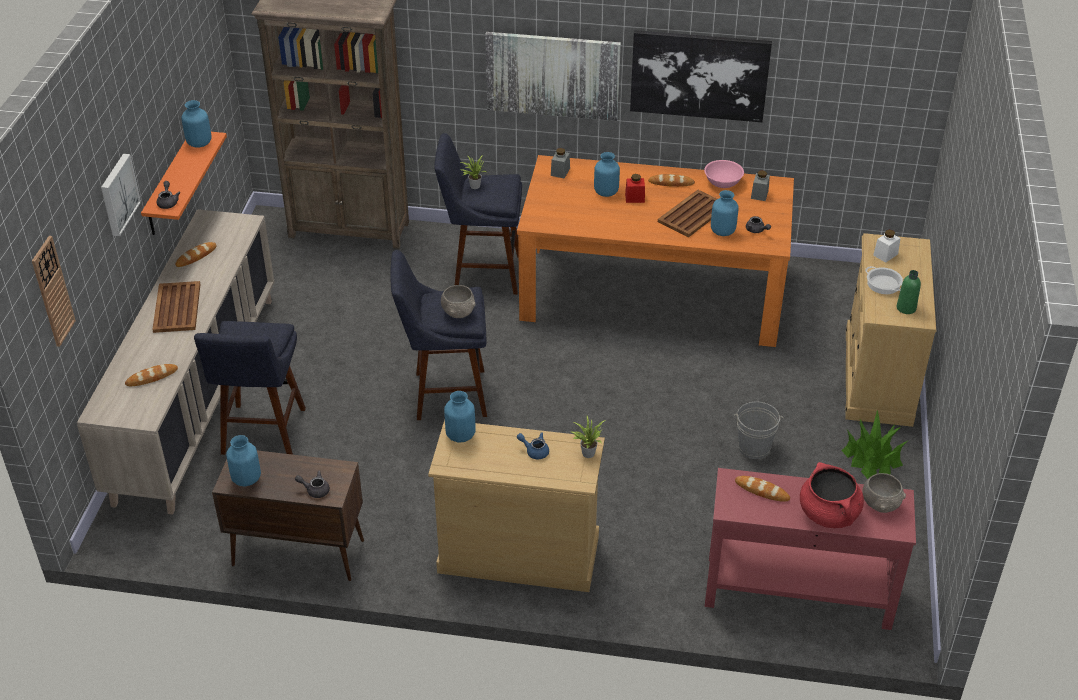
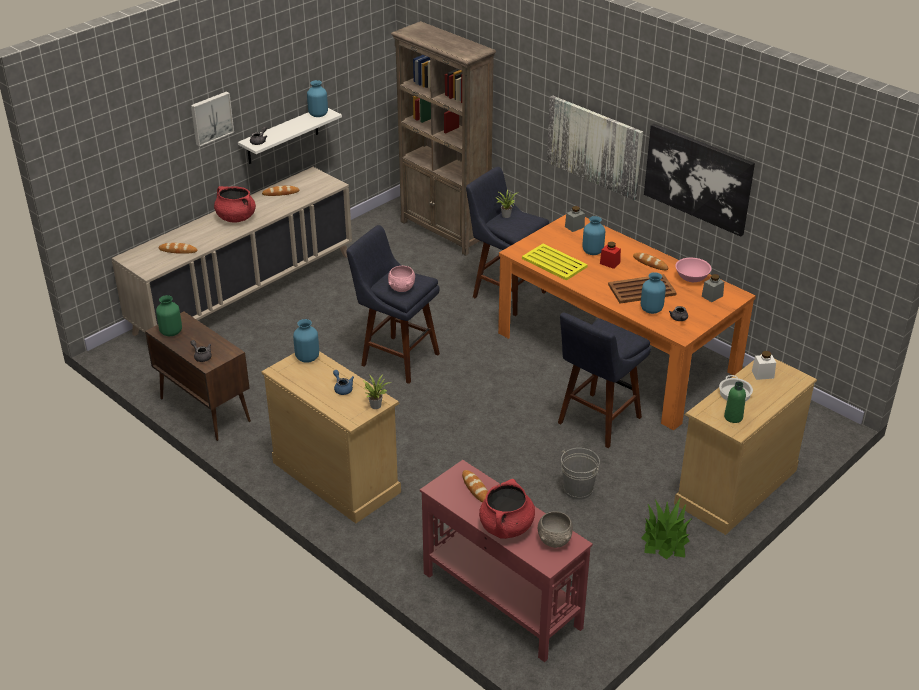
camera: 35 degrees right, 5 degrees down
wall clock [32,236,76,347] -> none
orange shelf [141,132,227,235] -> white shelf [238,108,342,164]
brown tray [152,281,200,333] -> red cooking pot [214,186,256,223]
blue stool [194,321,306,455] -> blue stool moved to [558,313,651,448]
blue vase [226,435,261,486] -> green vase [156,295,182,336]
grey bowl [441,285,476,318] -> pink bowl [388,266,415,292]
none -> yellow tray [522,244,588,281]

